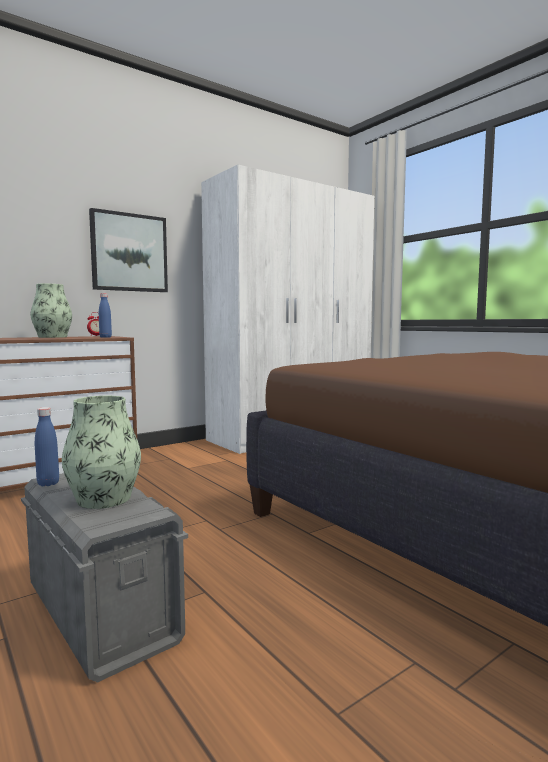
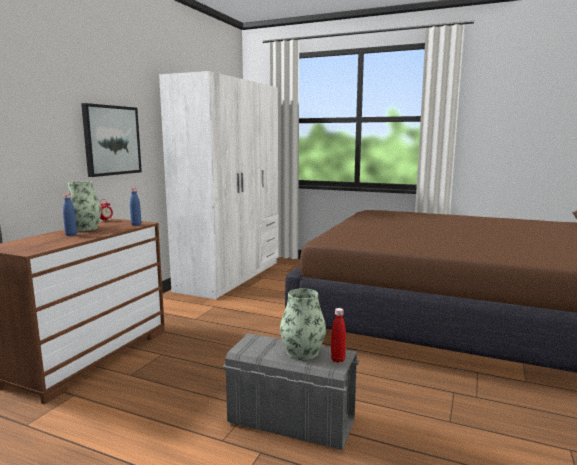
camera: 30 degrees left, 5 degrees up
blue bottle [35,407,59,486] -> blue bottle moved to [63,194,77,236]
none -> red bottle [331,308,346,363]

